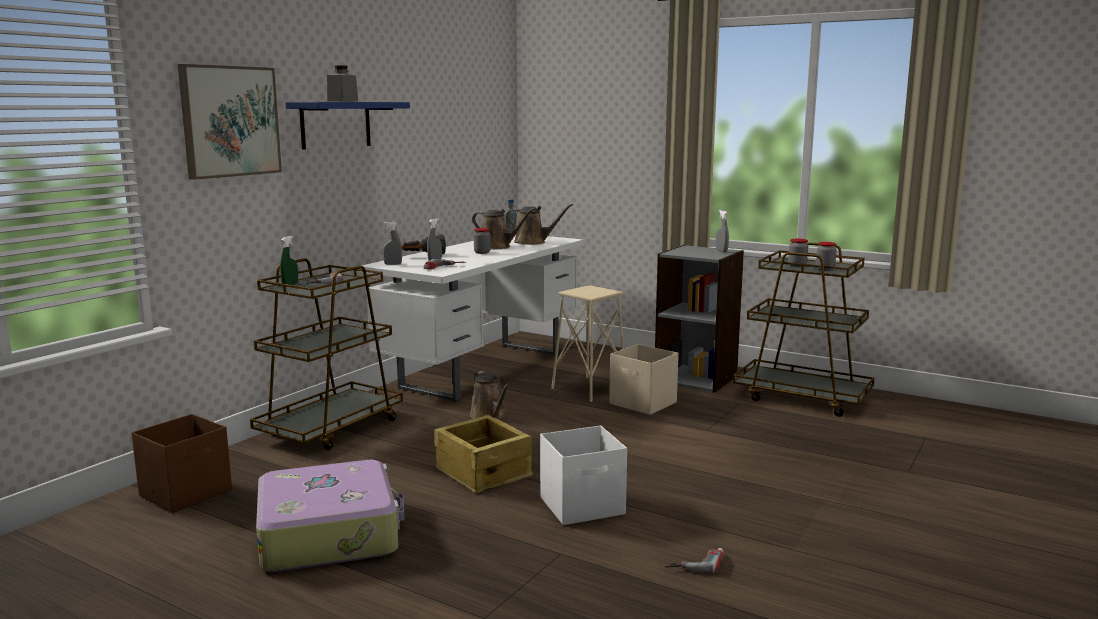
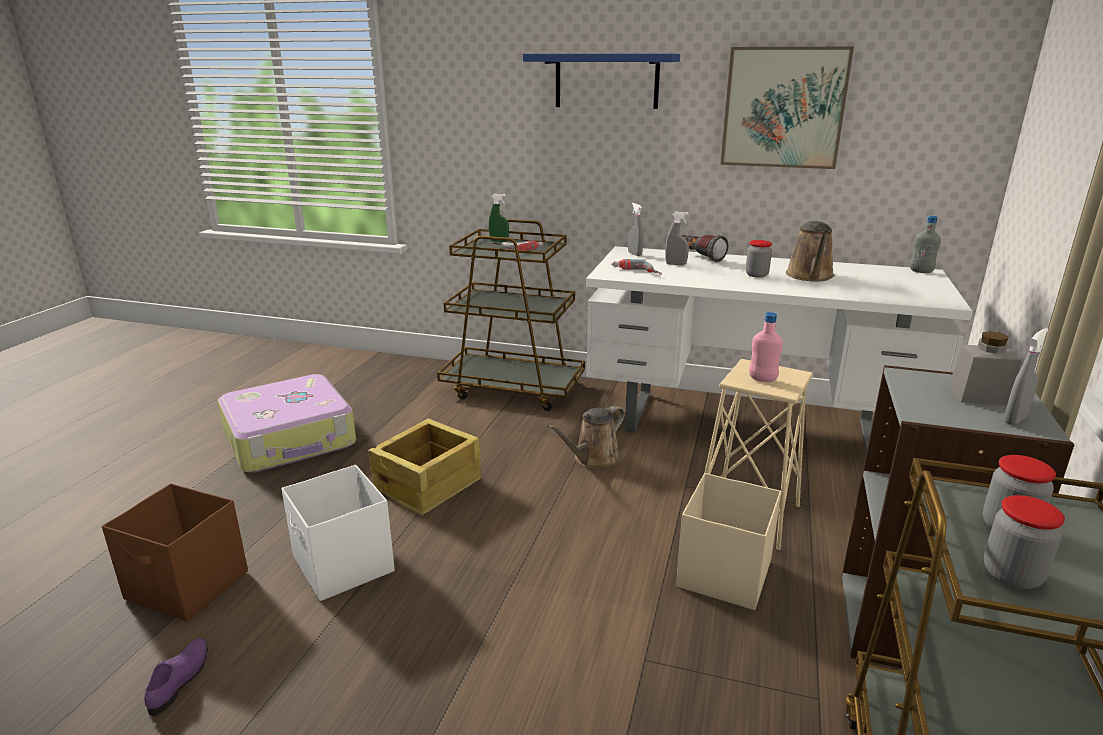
camera: 75 degrees right, 10 degrees up
brown storage box [131,414,232,513] -> brown storage box moved to [102,483,248,622]
picture [178,64,282,180] -> picture moved to [721,47,854,169]
grey jar [327,65,358,102] -> grey jar moved to [949,331,1022,406]
brown watering can [506,203,573,245] -> none
power drill [664,548,724,574] -> purple shoe [144,638,208,716]
none -> pink bottle [749,312,783,382]

